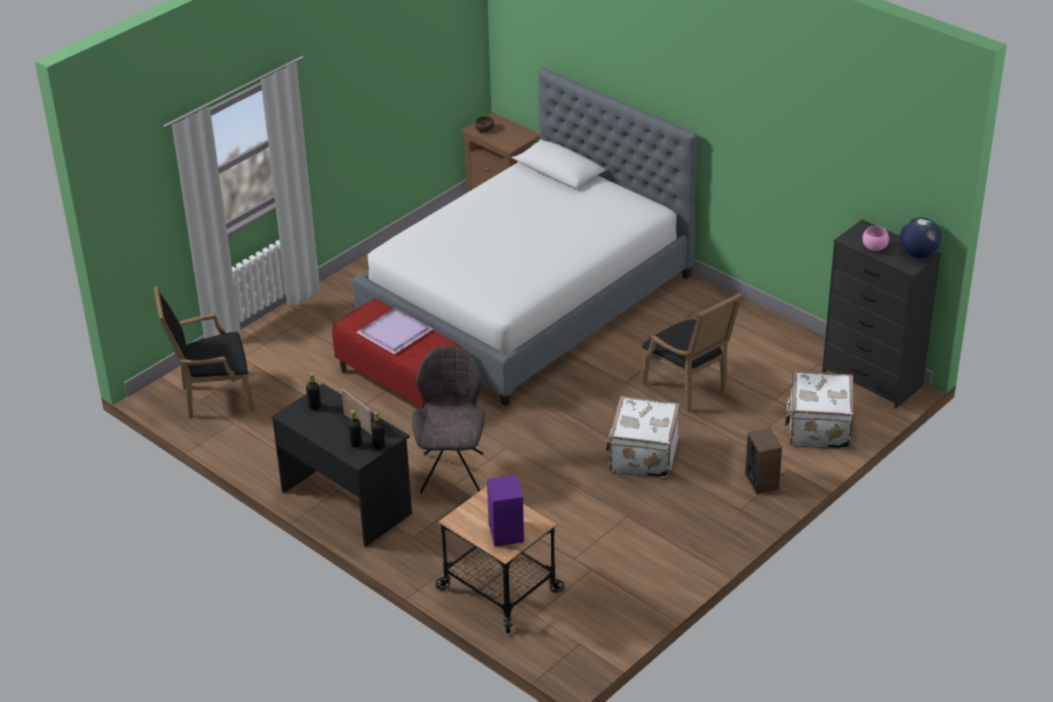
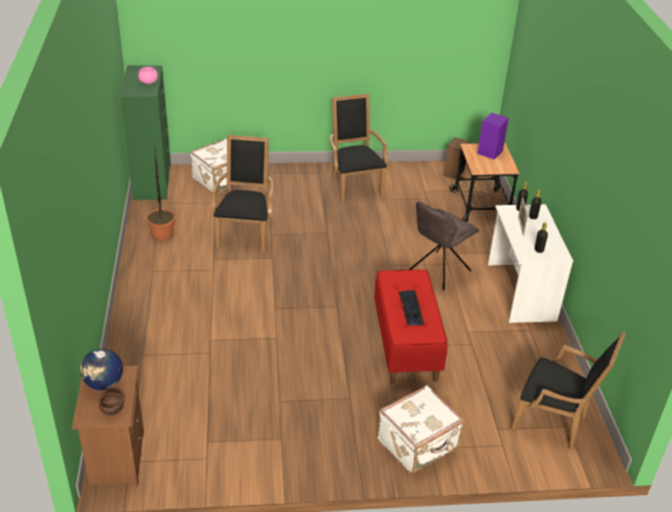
camera: 140 degrees left, 0 degrees up
black desk [272,384,412,547] -> white desk [488,204,573,323]
bed [353,68,697,406] -> none
purple tray [356,308,433,354] -> keyboard [399,290,424,325]
white suitcase [606,396,680,479] -> white suitcase moved to [378,385,464,474]
speaker [745,428,782,494] -> speaker moved to [443,137,469,179]
black dresser [822,219,941,409] -> green dresser [120,65,171,200]
globe [900,217,941,258] -> globe moved to [80,348,123,390]
none -> potted plant [146,147,176,240]
none -> black armchair [330,94,387,203]

